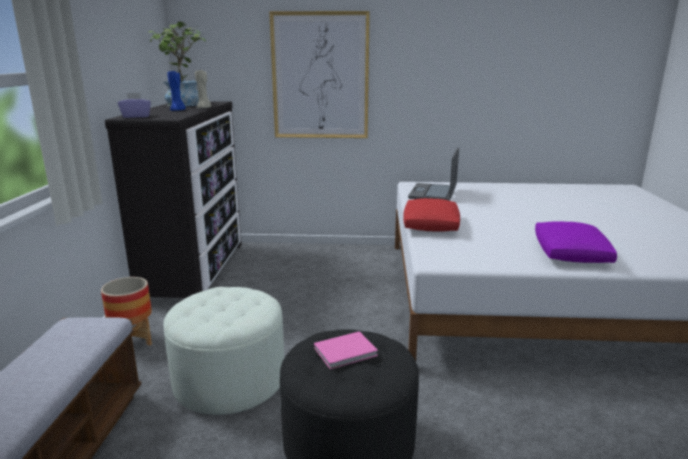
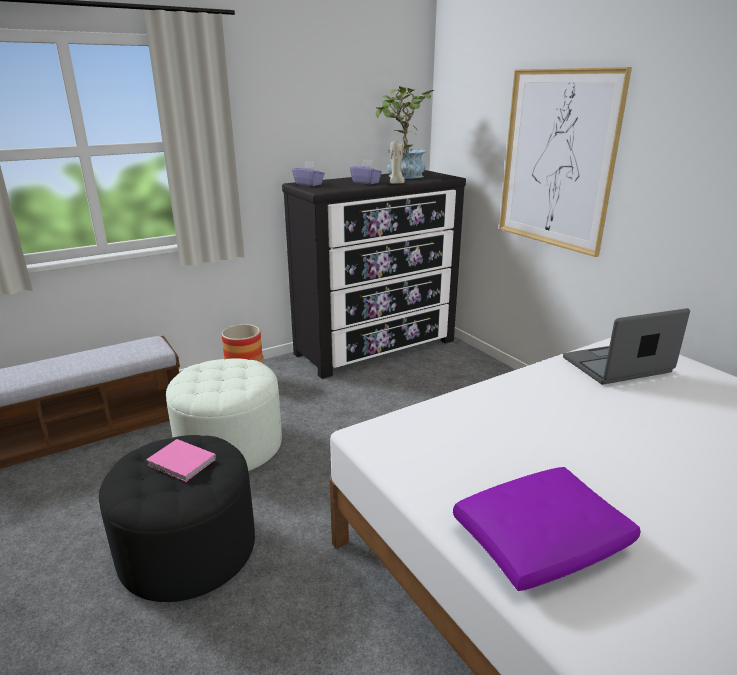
camera: 55 degrees right, 5 degrees up
blue candle [167,71,186,111] -> purple tissue box [350,159,382,184]
red pillow [403,198,460,232] -> none

